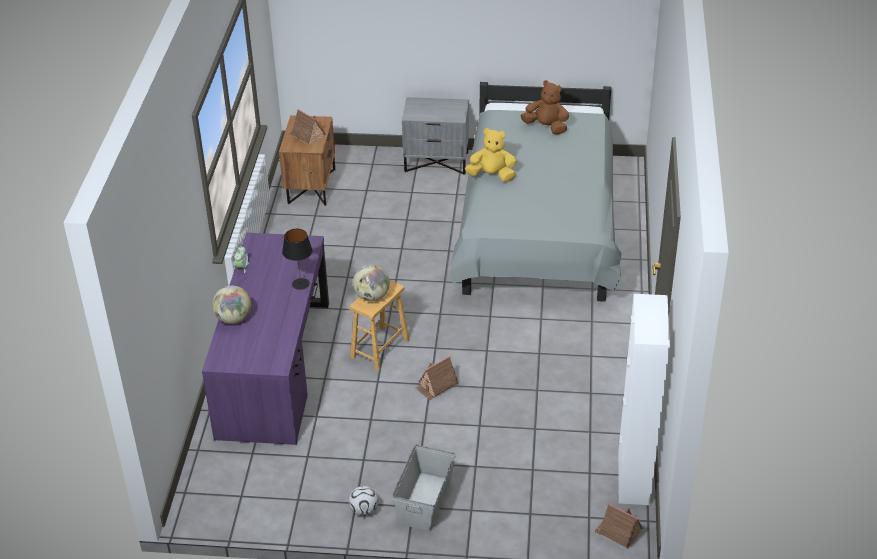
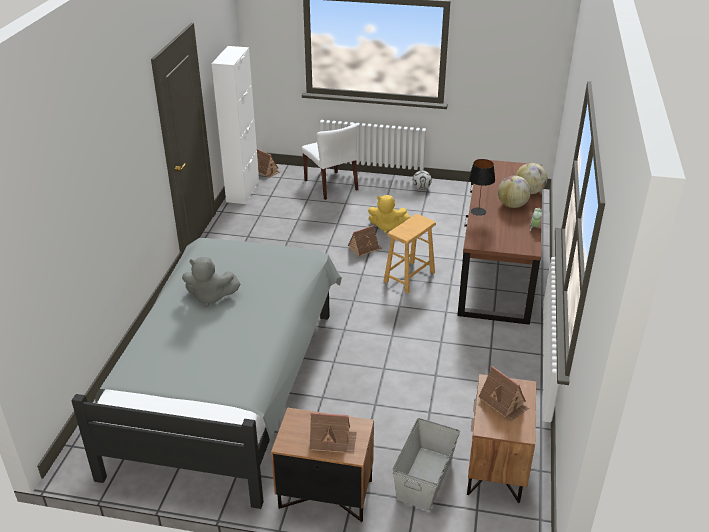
camera: 175 degrees left, 5 degrees down
purple desk [202,233,329,445] -> brown desk [457,159,542,325]
globe [353,264,390,301] -> globe moved to [498,176,531,208]
grey storage box [392,445,456,531] -> grey storage box moved to [393,418,460,511]
grey nightstand [402,97,469,175] -> brown nightstand [271,407,374,522]
yellow plush toy [465,128,517,182] -> yellow plush toy moved to [368,195,410,233]
brown plush toy [521,80,569,135] -> none
none -> grey plush toy [182,257,240,307]
none -> white chair [302,123,358,200]
none -> toy house [309,412,357,455]

